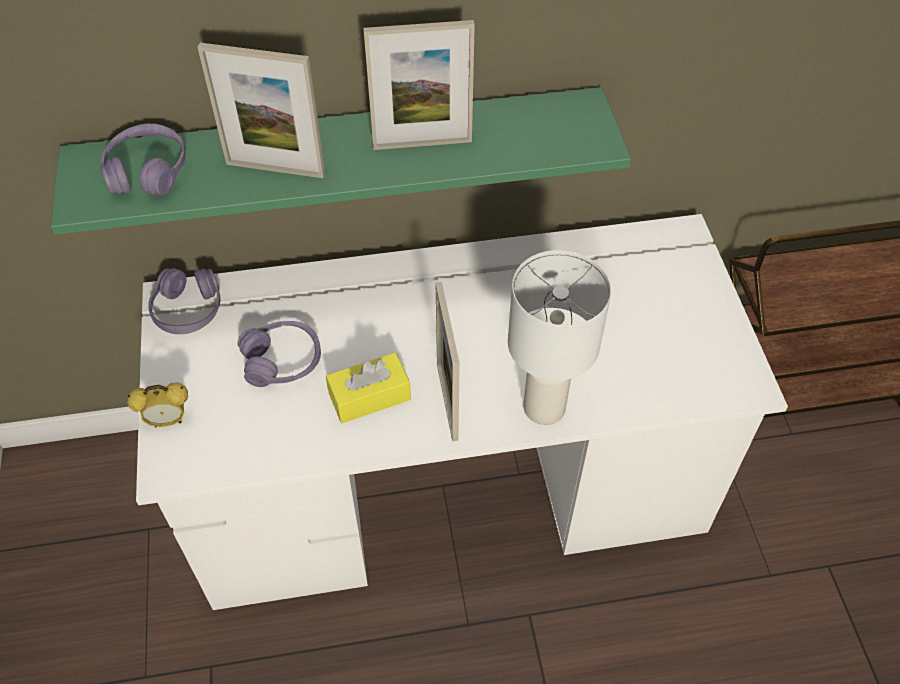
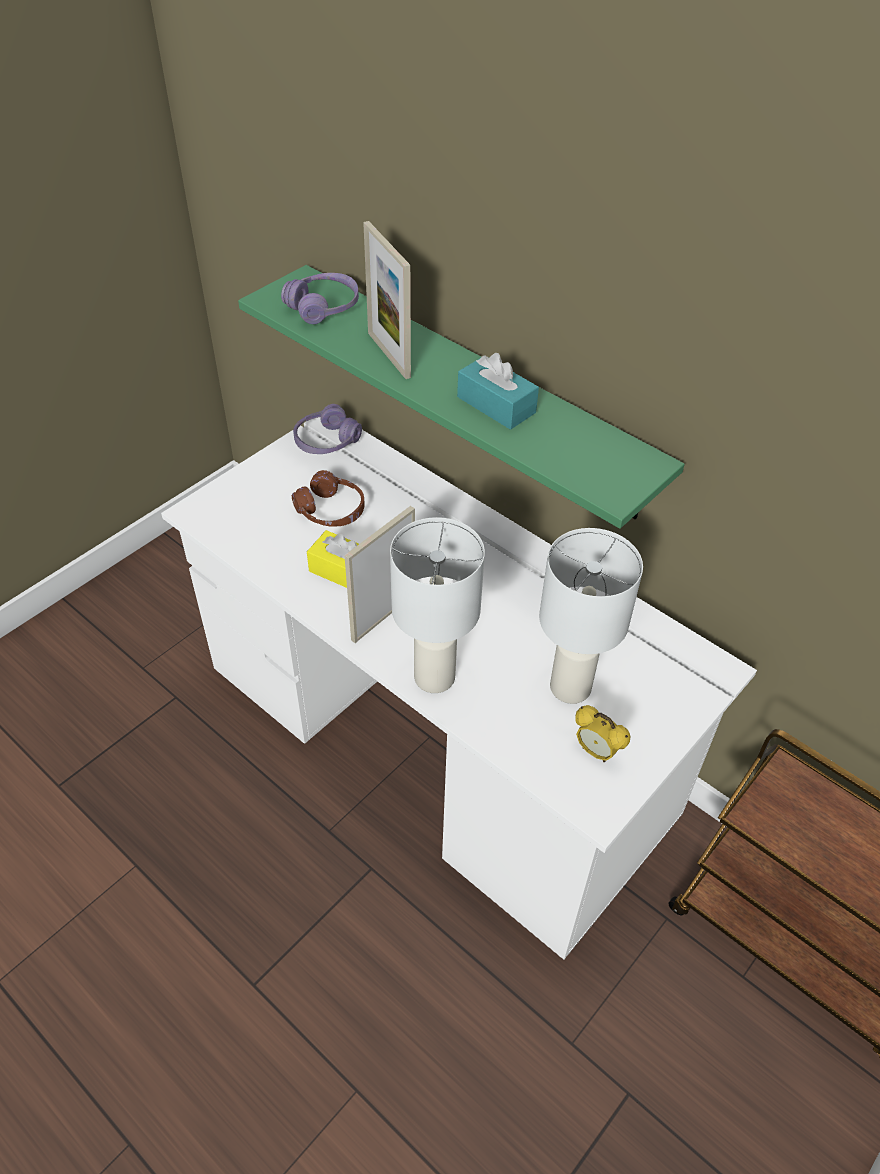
camera: 50 degrees right, 5 degrees down
alarm clock [127,383,188,427] -> alarm clock moved to [575,705,631,762]
purple headphones [237,321,321,387] -> brown headphones [292,470,365,527]
picture frame [363,20,475,150] -> turquoise tissue box [457,353,539,430]
none -> white table lamp [539,528,643,704]

